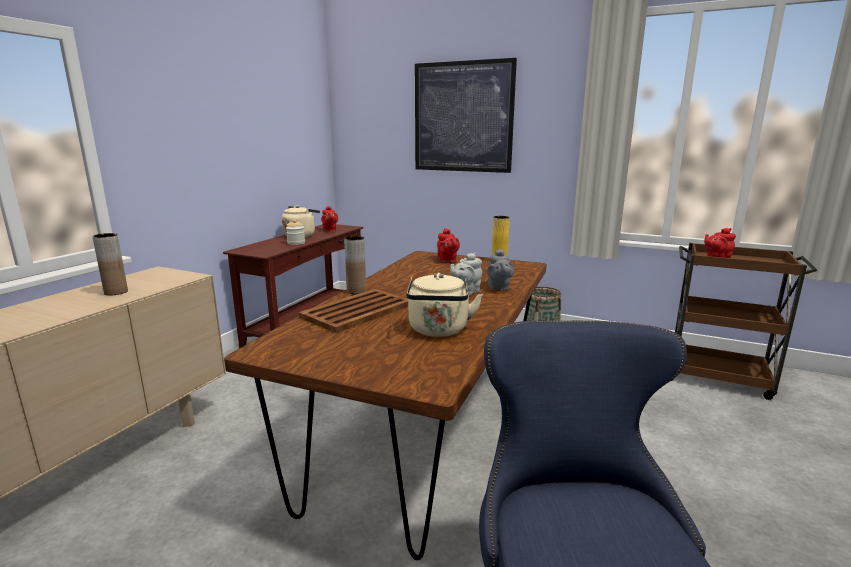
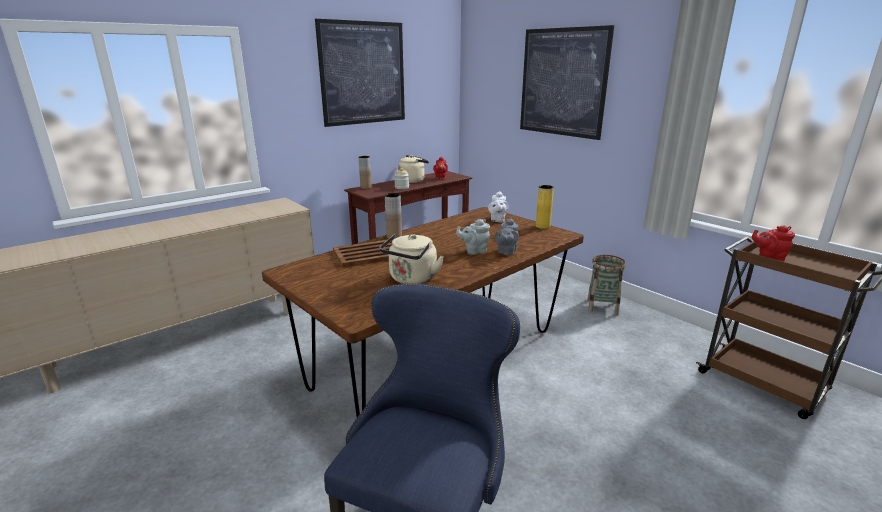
camera: 25 degrees right, 5 degrees up
brown vase [92,233,128,295] -> brown vase moved to [359,156,372,189]
red teapot [437,228,460,263] -> white teapot [488,191,509,223]
none -> picture [315,19,405,127]

